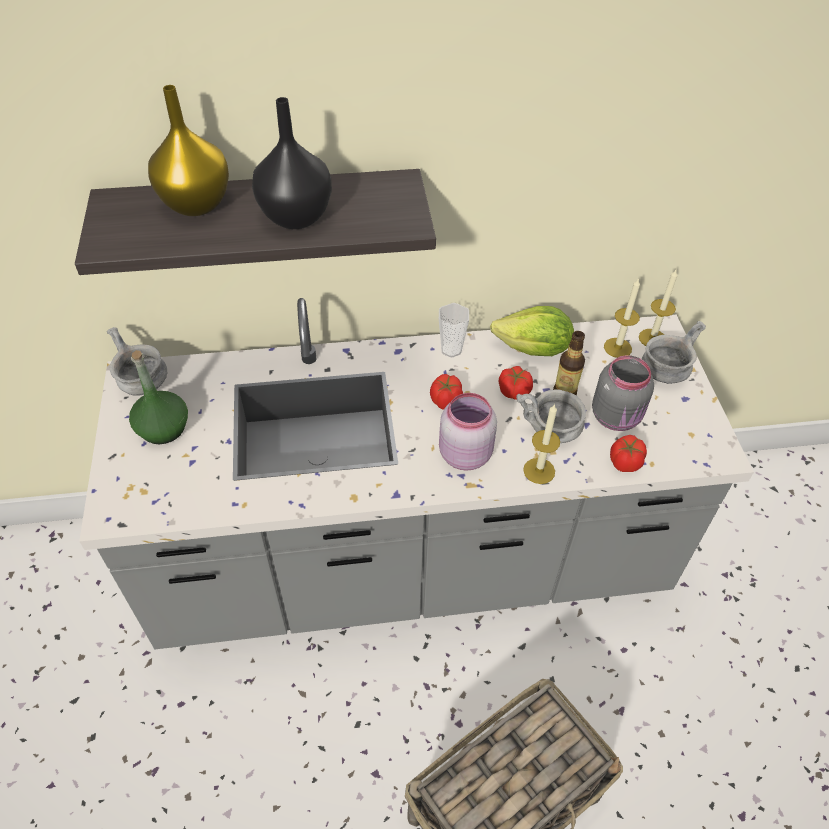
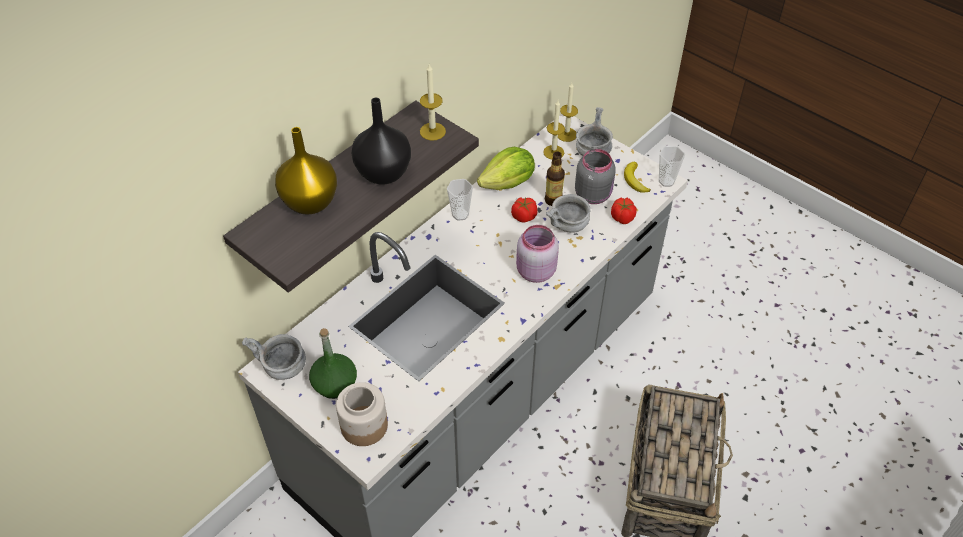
camera: 40 degrees left, 0 degrees up
tomato [430,374,463,410] -> none
candle [523,404,560,484] -> candle moved to [420,64,446,141]
none -> jar [336,382,388,446]
none -> banana [624,162,651,193]
none -> cup [659,146,685,187]

